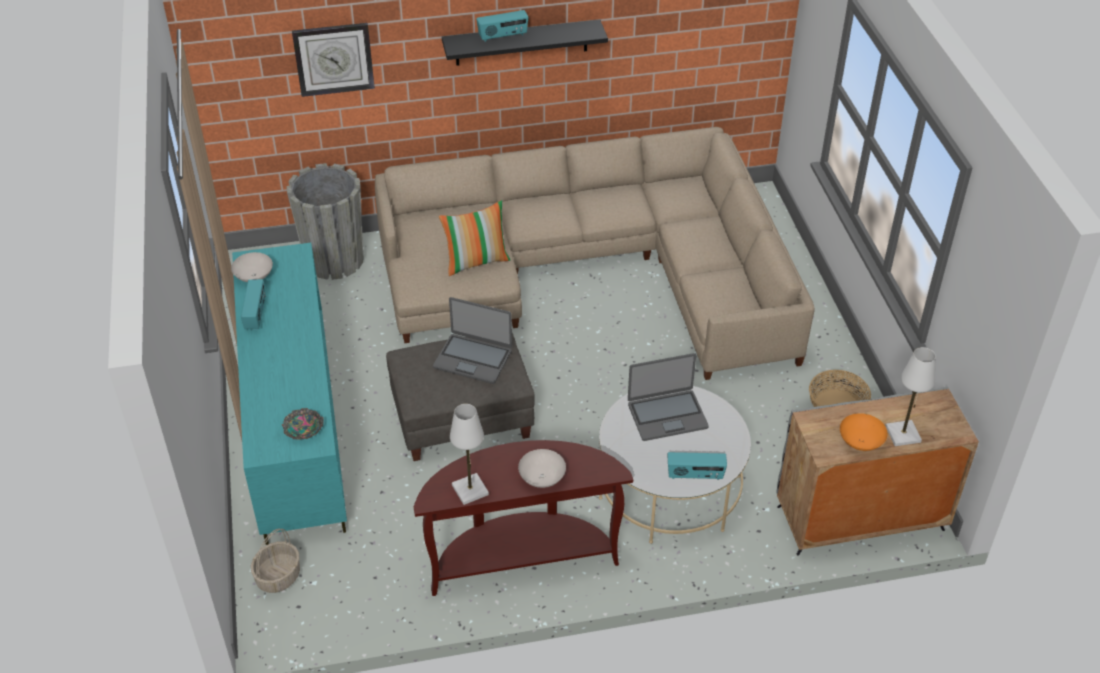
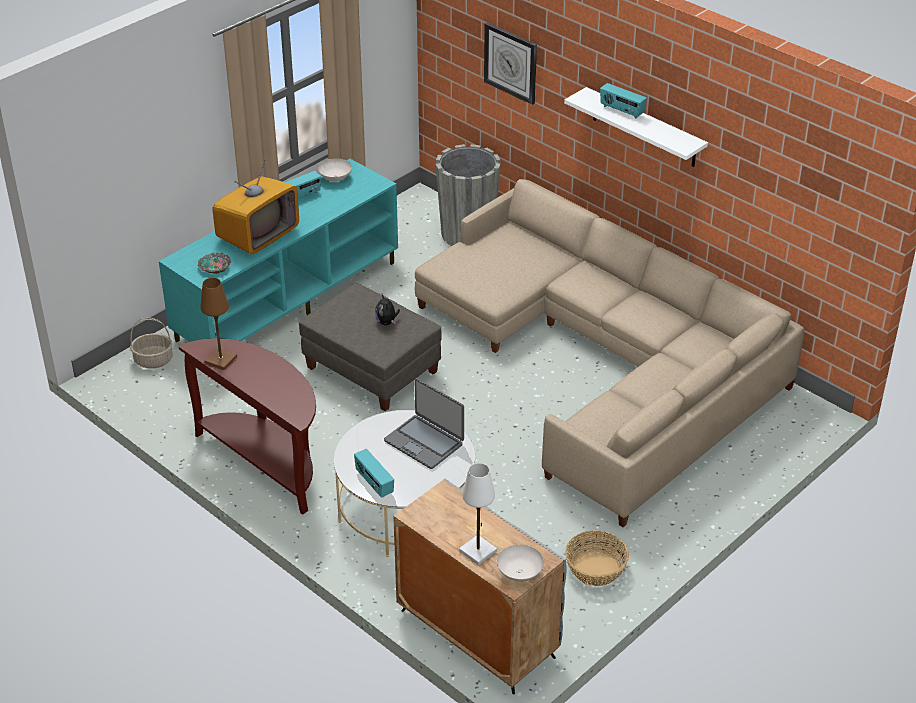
camera: 55 degrees right, 5 degrees down
laptop [433,297,512,384] -> plush toy [375,294,400,325]
pillow [439,200,510,276] -> none
black shelf [442,19,608,66] -> white shelf [564,87,708,167]
white table lamp [450,404,489,505] -> brown table lamp [200,278,237,370]
white bowl [518,449,566,488] -> white bowl moved to [497,545,544,582]
orange bowl [840,413,888,451] -> none
none -> television [212,159,299,255]

